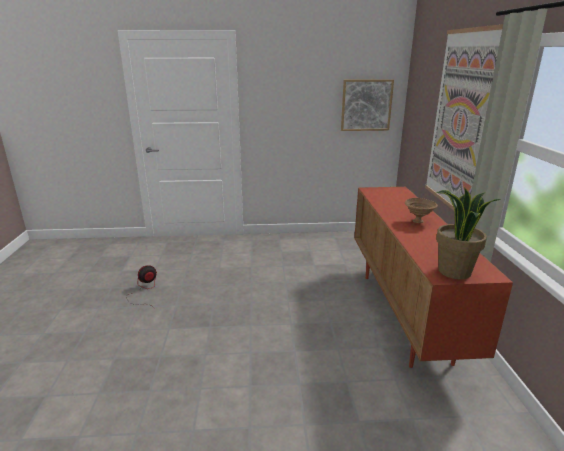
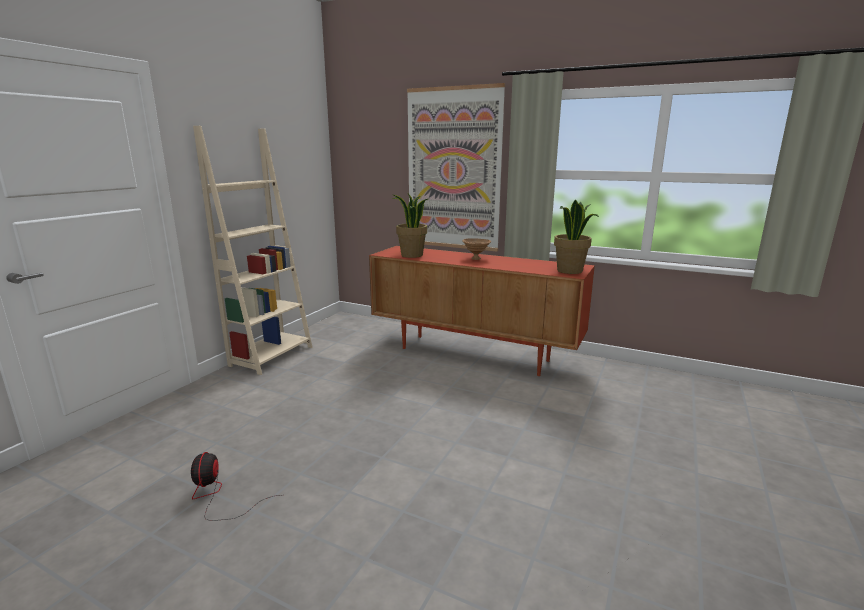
camera: 60 degrees left, 5 degrees down
picture [341,79,394,131] -> none
none -> beige bookcase [193,126,313,375]
none -> potted plant [392,192,430,258]

